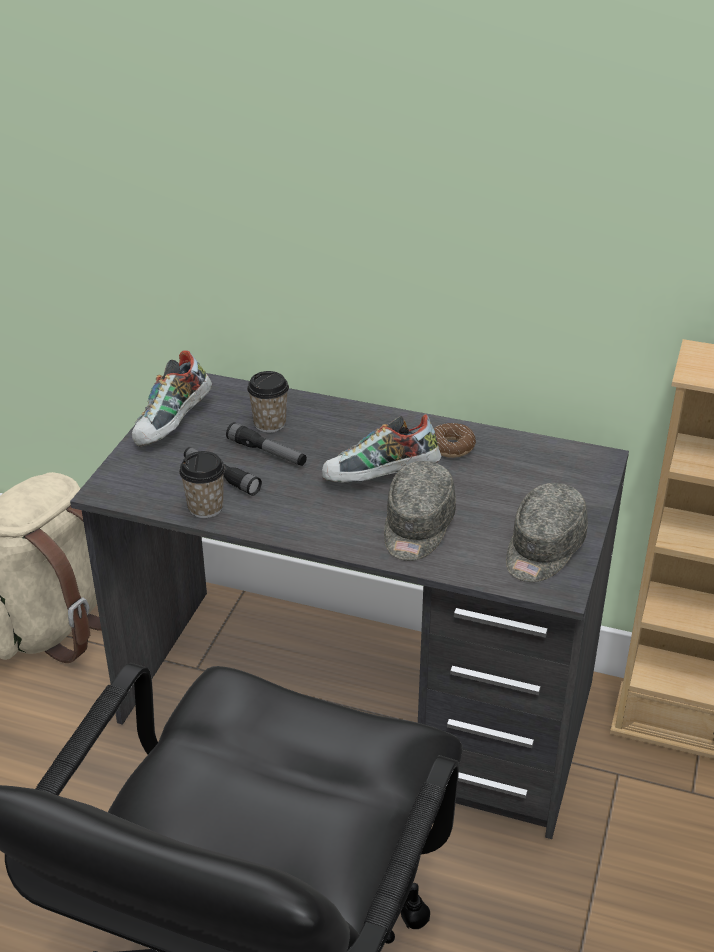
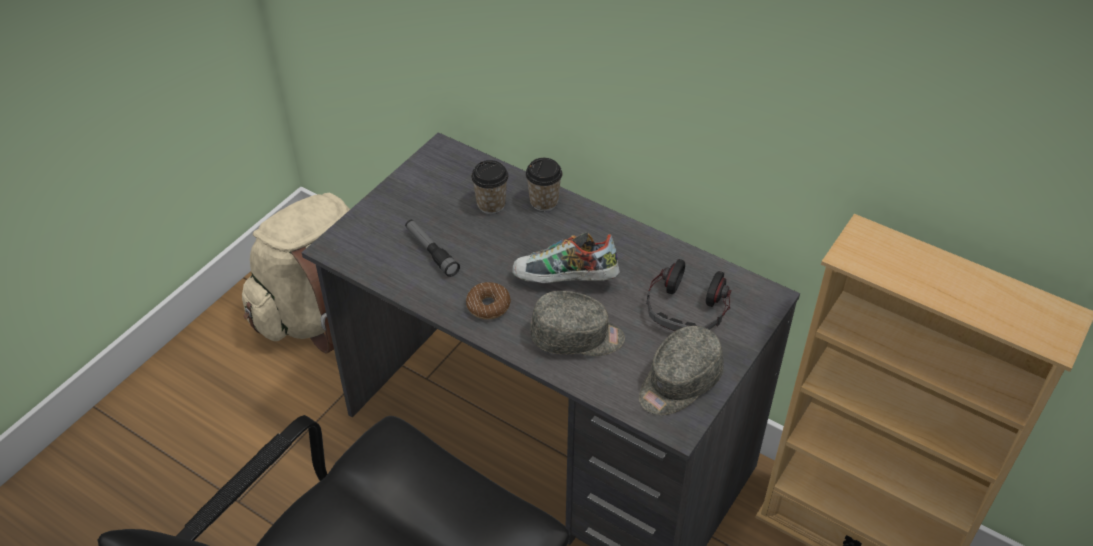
camera: 15 degrees right, 10 degrees up
shoe [132,350,212,447] -> none
cup [179,451,225,518] -> cup moved to [525,158,563,211]
flashlight [226,422,307,466] -> none
grey cap [384,461,456,561] -> grey cap turned 120 degrees counterclockwise [530,291,625,356]
donut [434,423,476,458] -> donut moved to [466,282,511,319]
none -> headphones [647,259,731,331]

